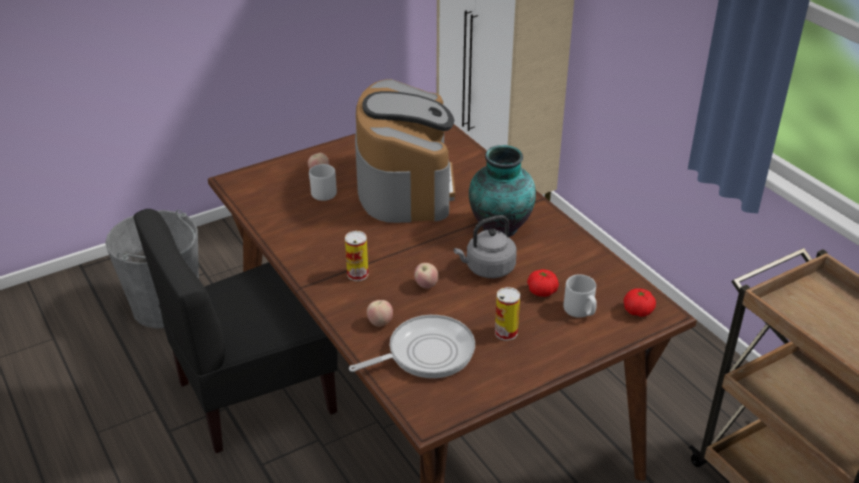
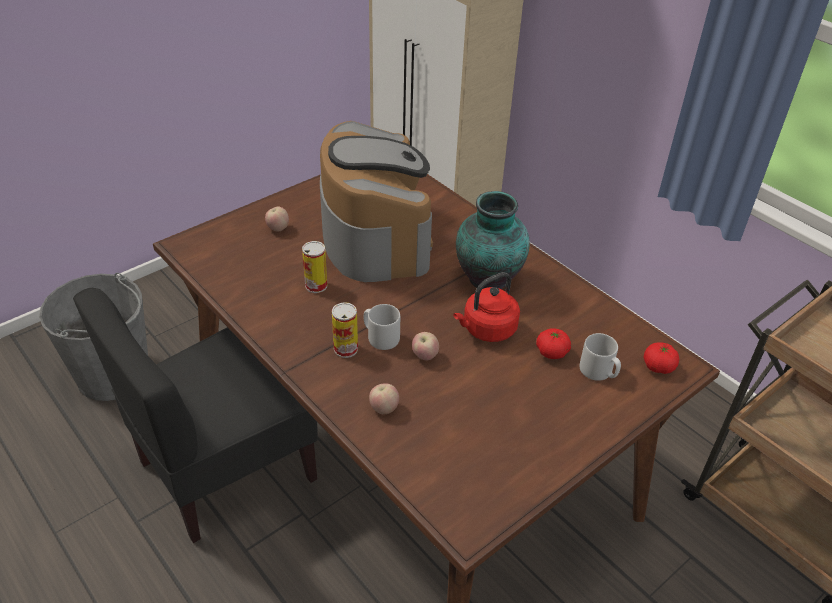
camera: 10 degrees left, 5 degrees up
grey mug [309,164,337,201] -> grey mug moved to [364,304,400,350]
frying pan [349,315,475,378] -> none
grey kettle [454,215,517,278] -> red kettle [453,272,520,342]
can [495,287,520,341] -> can moved to [302,241,327,293]

